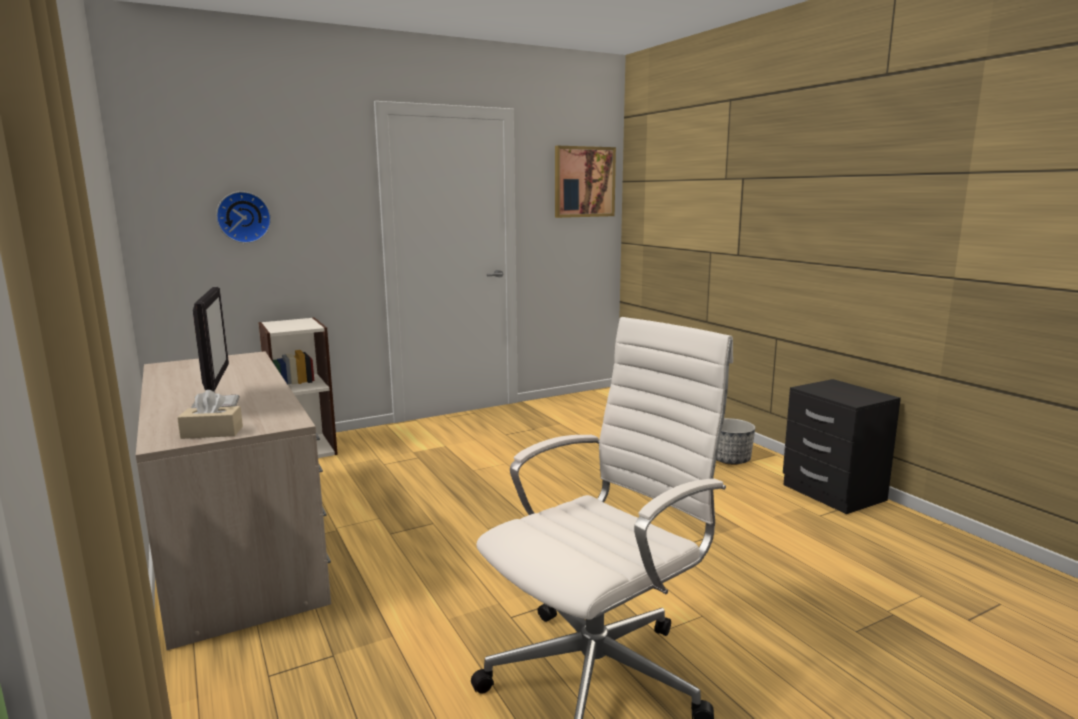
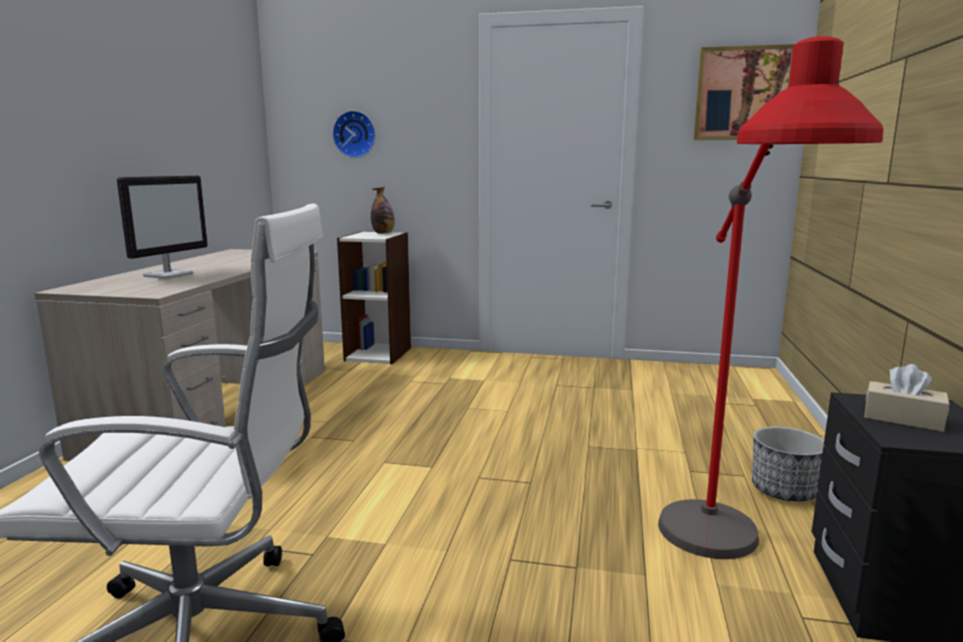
camera: 40 degrees right, 0 degrees up
beige tissue box [177,390,243,439] -> beige tissue box moved to [864,364,949,432]
none -> bottle [371,187,394,234]
none -> red floor lamp [658,36,883,559]

